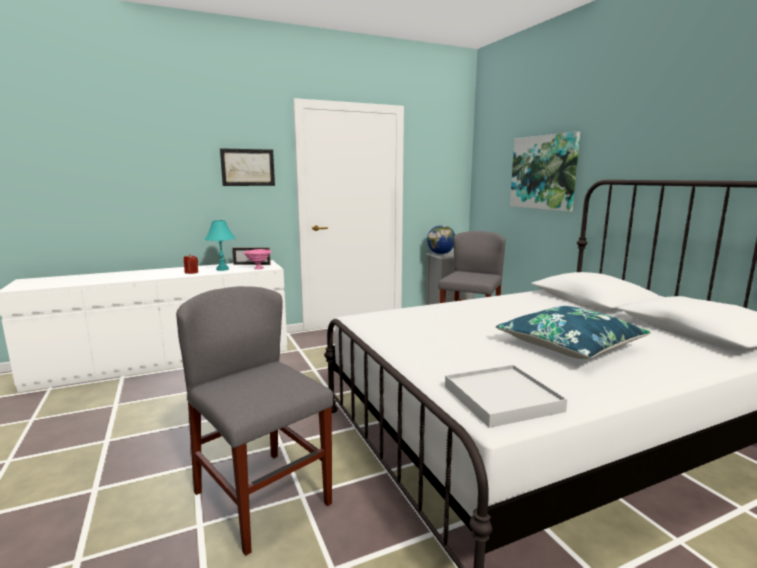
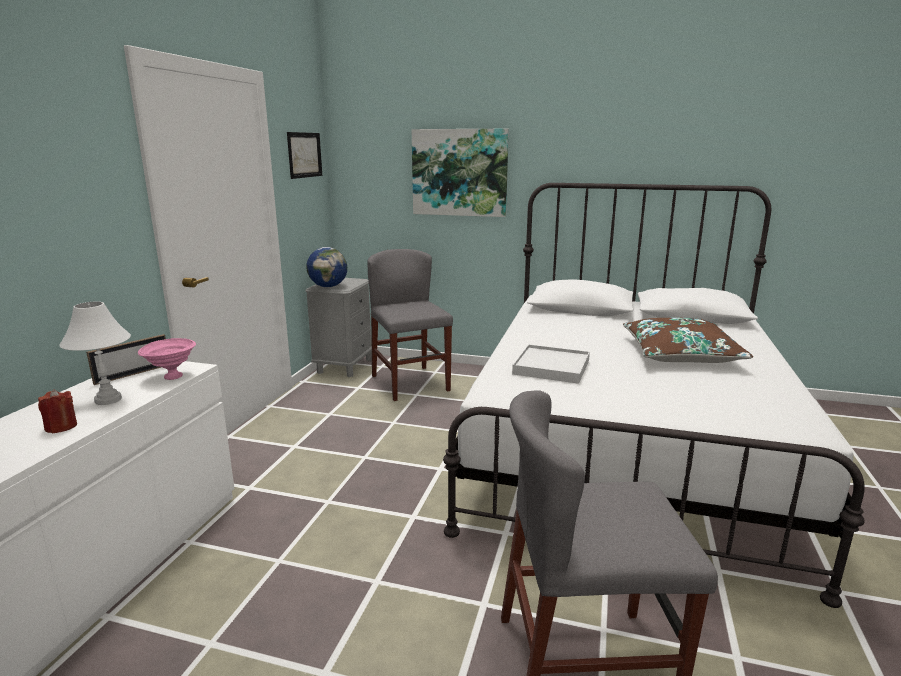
camera: 50 degrees left, 5 degrees up
turquoise table lamp [204,220,235,271] -> white table lamp [60,301,131,405]
picture [220,148,275,186] -> picture moved to [287,132,322,179]
white tray [445,365,567,428] -> white tray moved to [512,344,590,384]
blue pillow [496,306,650,359] -> brown pillow [623,318,753,363]

